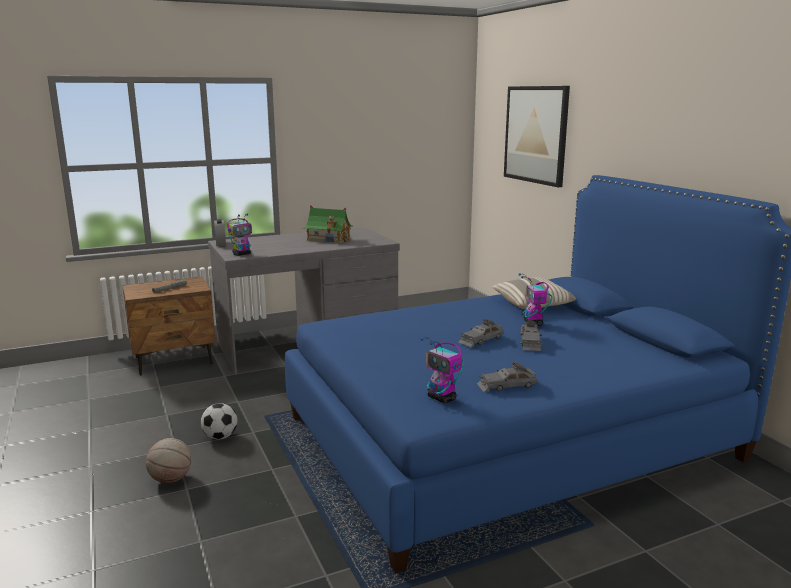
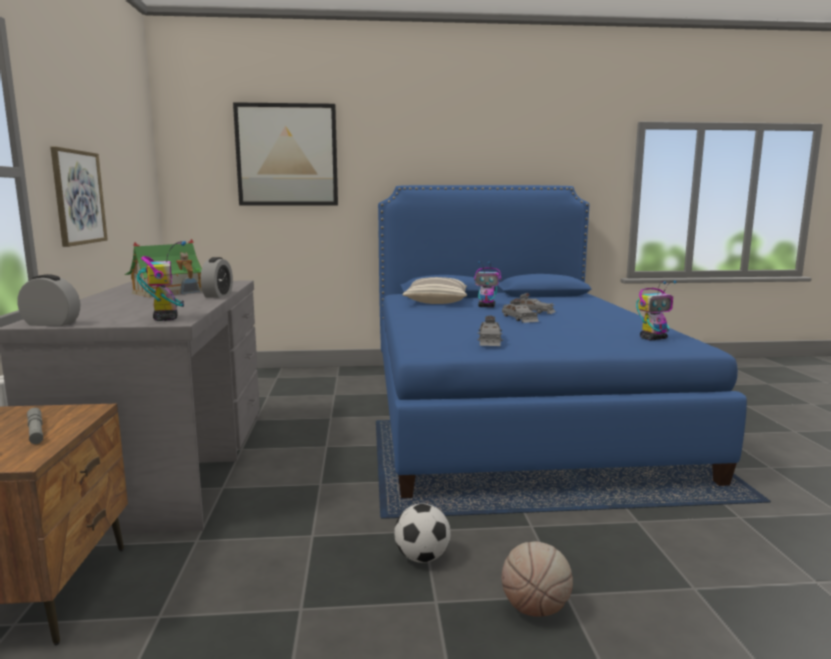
camera: 70 degrees left, 5 degrees down
grey toy car [477,362,538,392] -> grey toy car moved to [477,315,503,346]
none -> picture [50,147,108,247]
none -> alarm clock [200,257,233,298]

